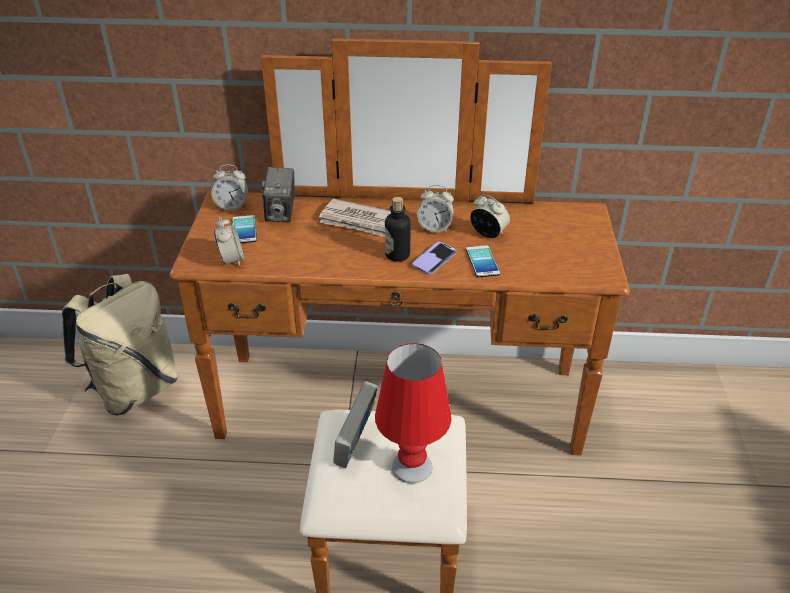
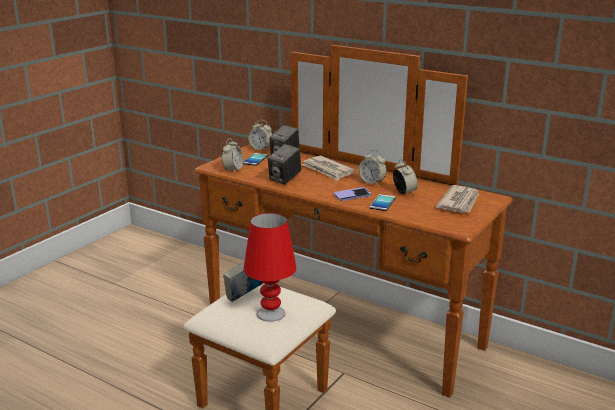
camera: 30 degrees right, 15 degrees down
beige backpack [62,274,178,415] -> none
bottle [385,197,411,262] -> none
none -> camera [268,144,301,185]
none -> newspaper [436,185,479,213]

